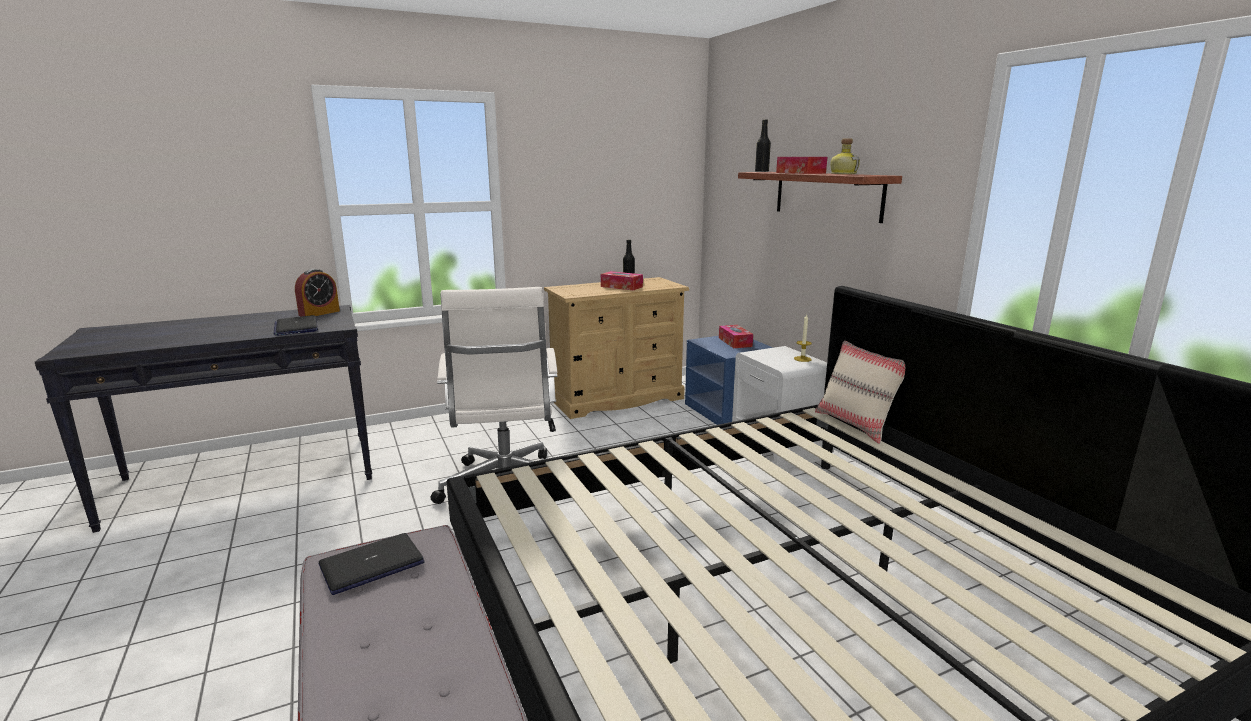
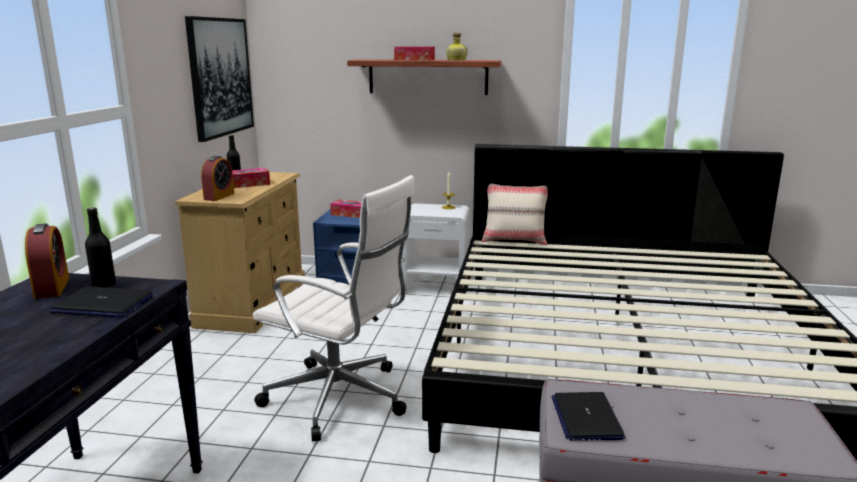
camera: 55 degrees left, 0 degrees up
black bottle [755,119,771,172] -> black bottle moved to [85,207,116,287]
none -> picture [185,16,254,142]
none -> alarm clock [201,156,234,201]

